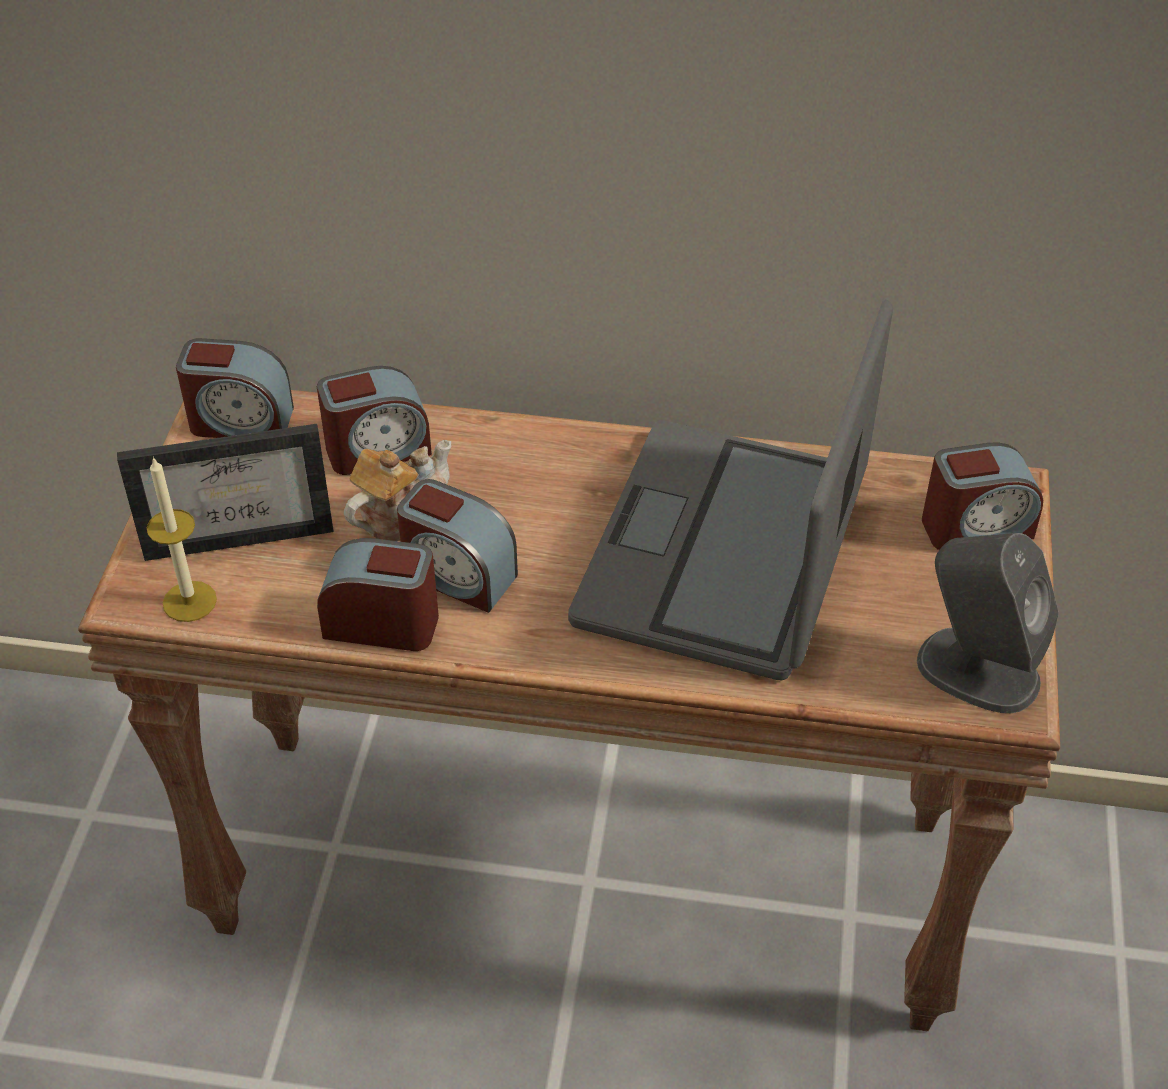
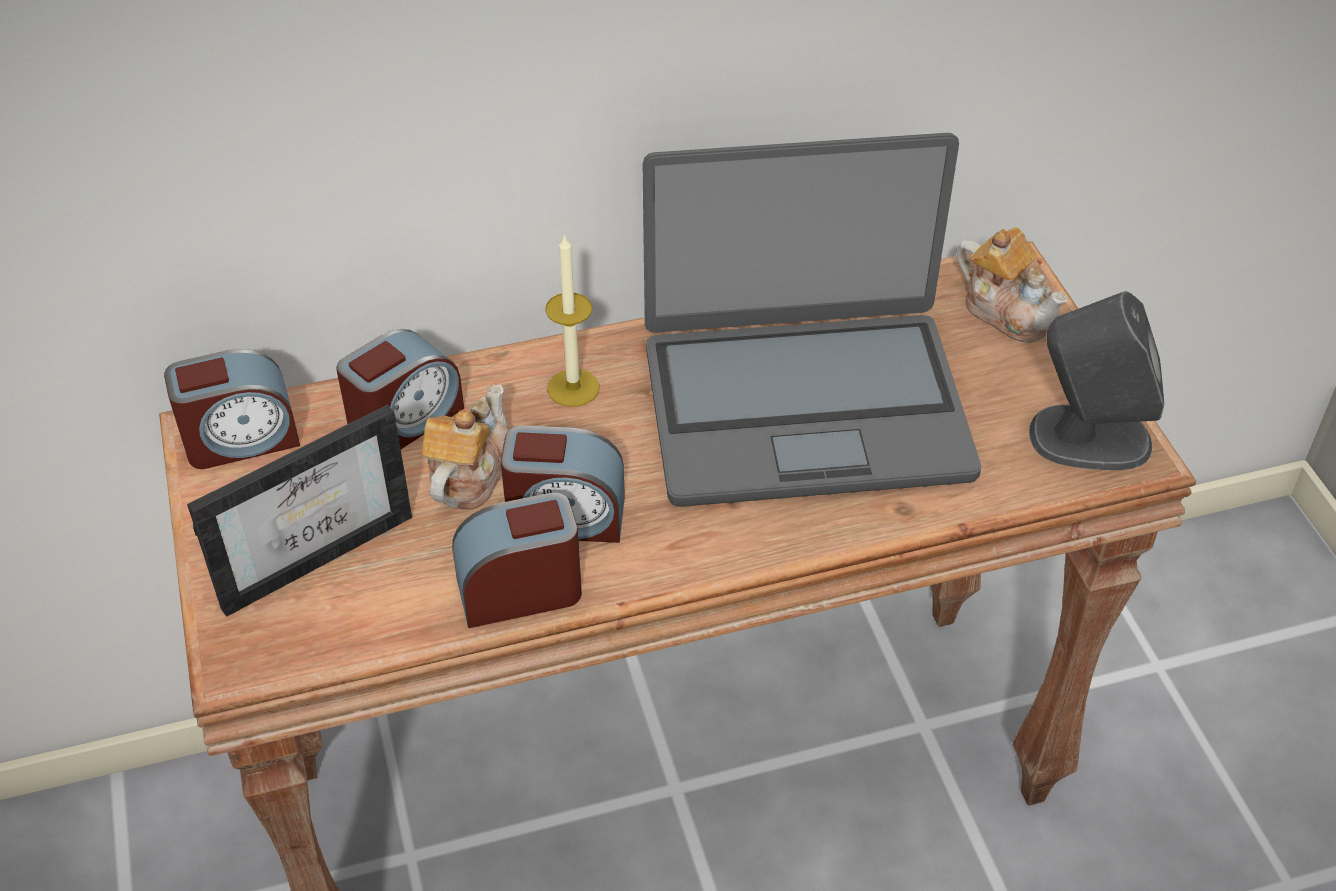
camera: 25 degrees left, 0 degrees up
candle [147,456,217,622] -> candle moved to [545,234,600,407]
laptop [568,300,893,680] -> laptop turned 90 degrees counterclockwise [643,133,981,507]
alarm clock [922,442,1043,550] -> teapot [957,227,1068,343]

